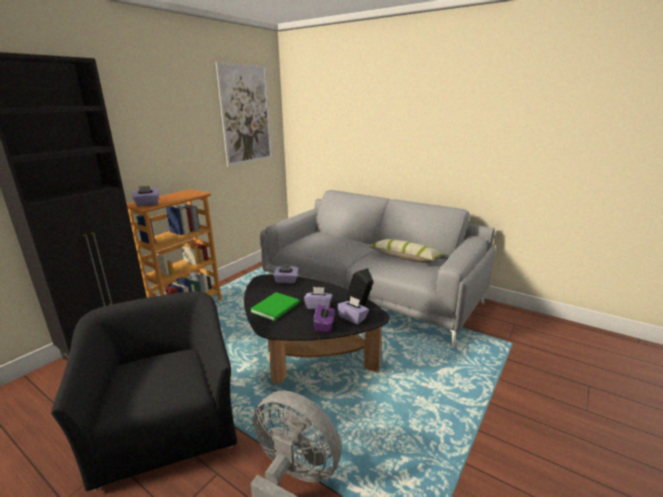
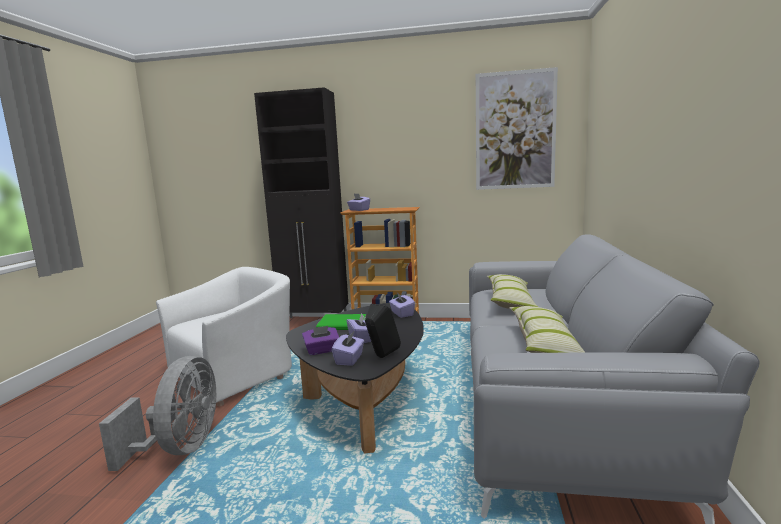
camera: 65 degrees right, 10 degrees down
black armchair [51,291,237,491] -> white armchair [156,267,292,406]
none -> pillow [487,274,538,309]

